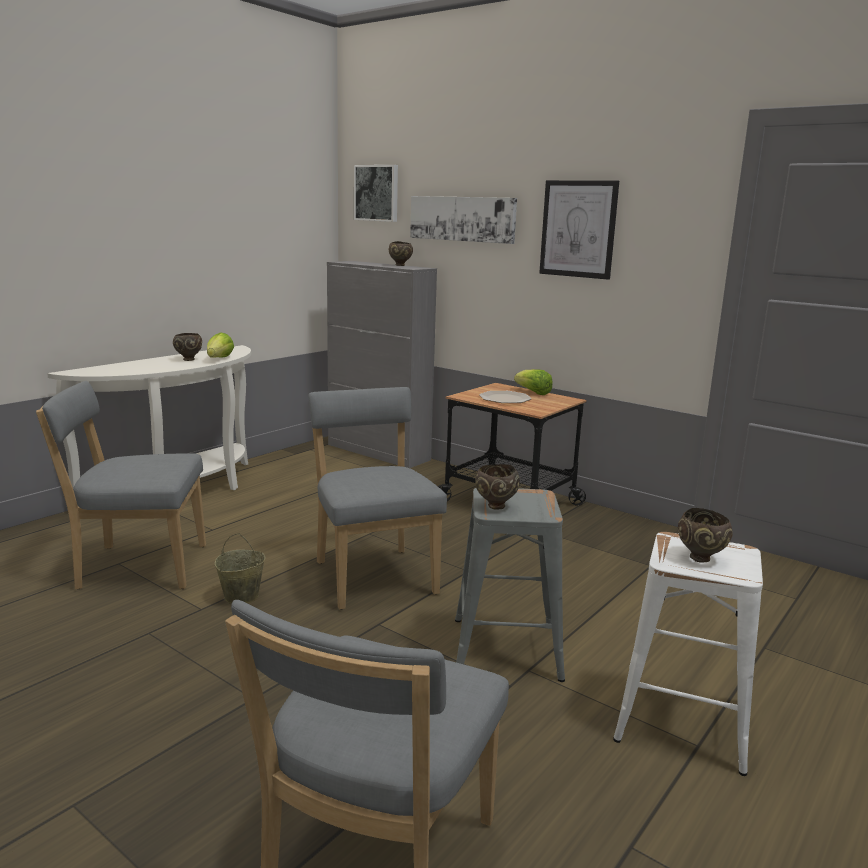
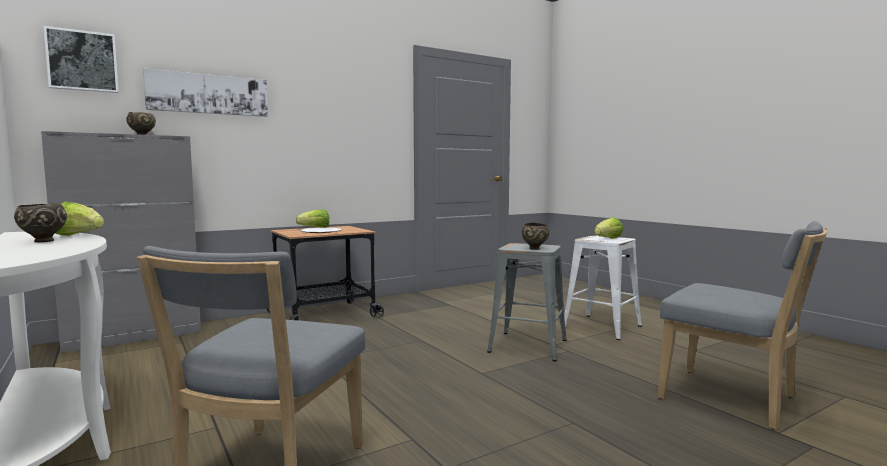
camera: 70 degrees left, 10 degrees down
beige bucket [215,533,266,604] -> none
grey chair [308,387,447,610] -> none
picture [539,180,619,280] -> none
brown bowl [678,508,733,563] -> lettuce [594,217,623,239]

